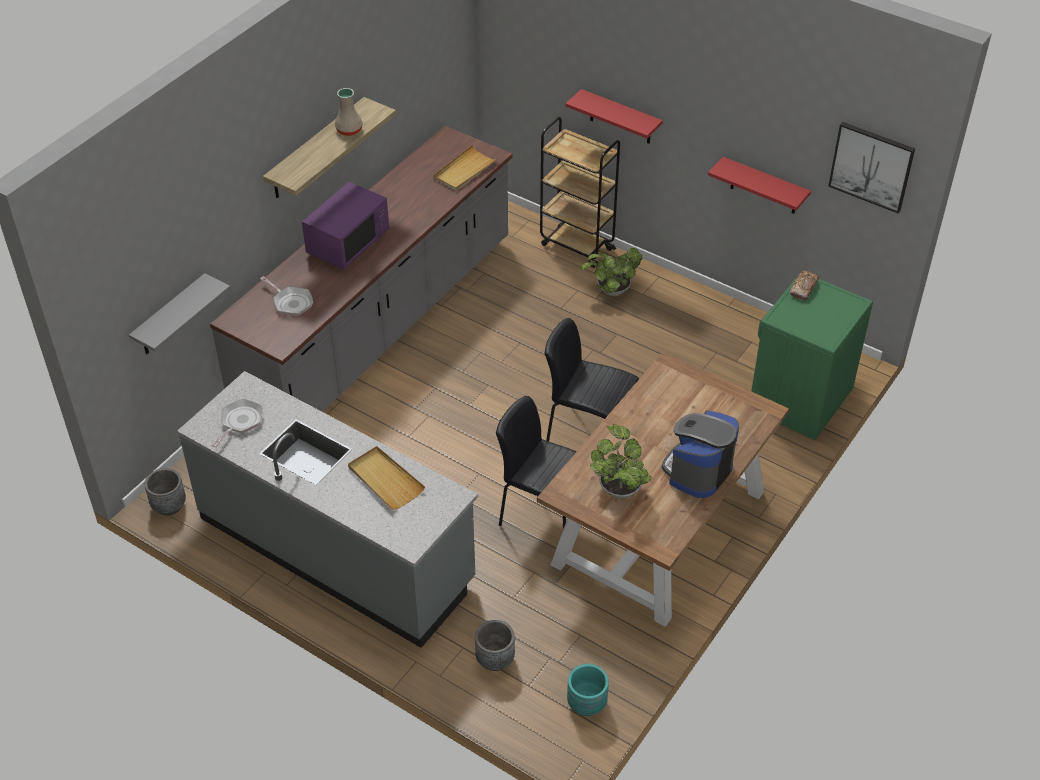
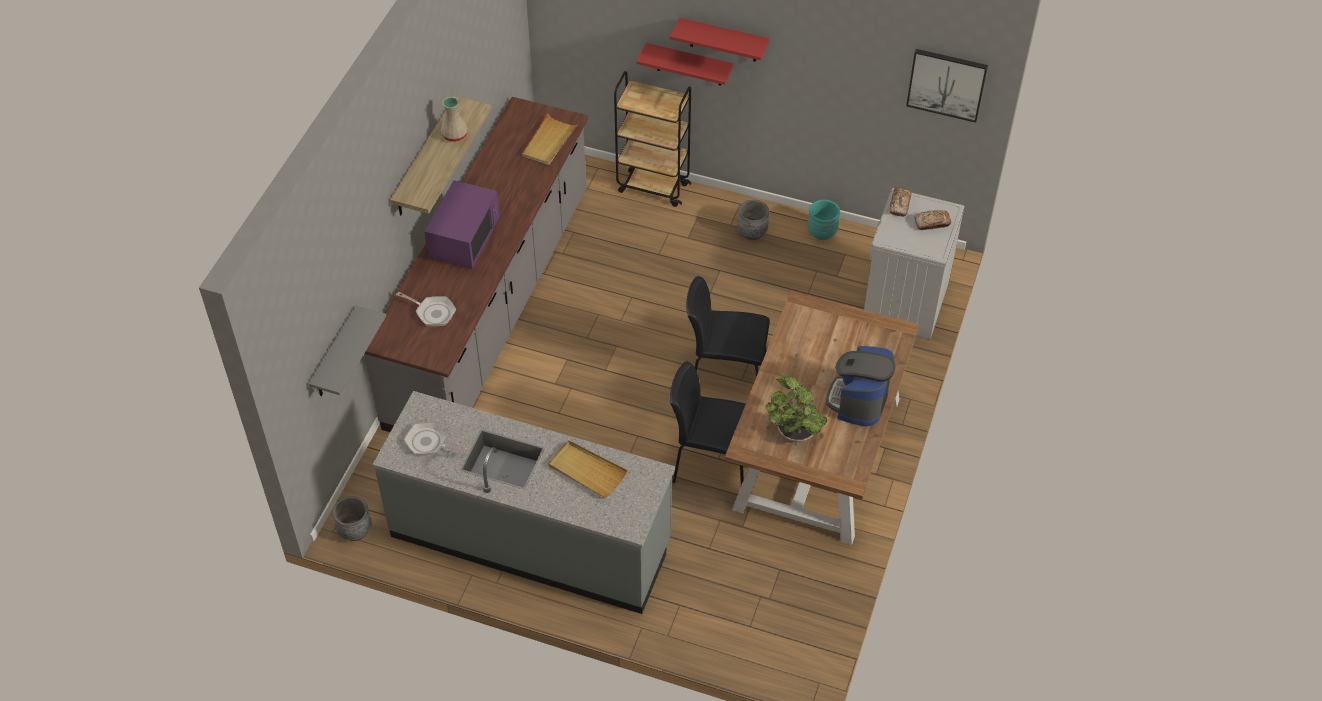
camera: 15 degrees left, 5 degrees up
frying pan [212,399,262,447] -> frying pan turned 75 degrees counterclockwise [404,422,468,455]
grey planter [475,620,515,671] -> grey planter moved to [738,200,769,240]
turquoise planter [567,664,609,716] -> turquoise planter moved to [808,199,840,240]
potted plant [581,248,642,296] -> none
red shelf [708,157,811,214] -> red shelf moved to [670,18,770,62]
green washing machine [751,272,873,440] -> white washing machine [864,188,964,340]
none -> bread [914,210,951,230]

